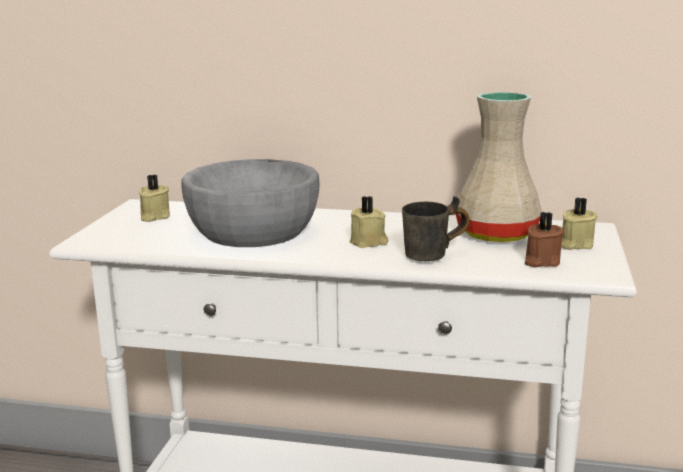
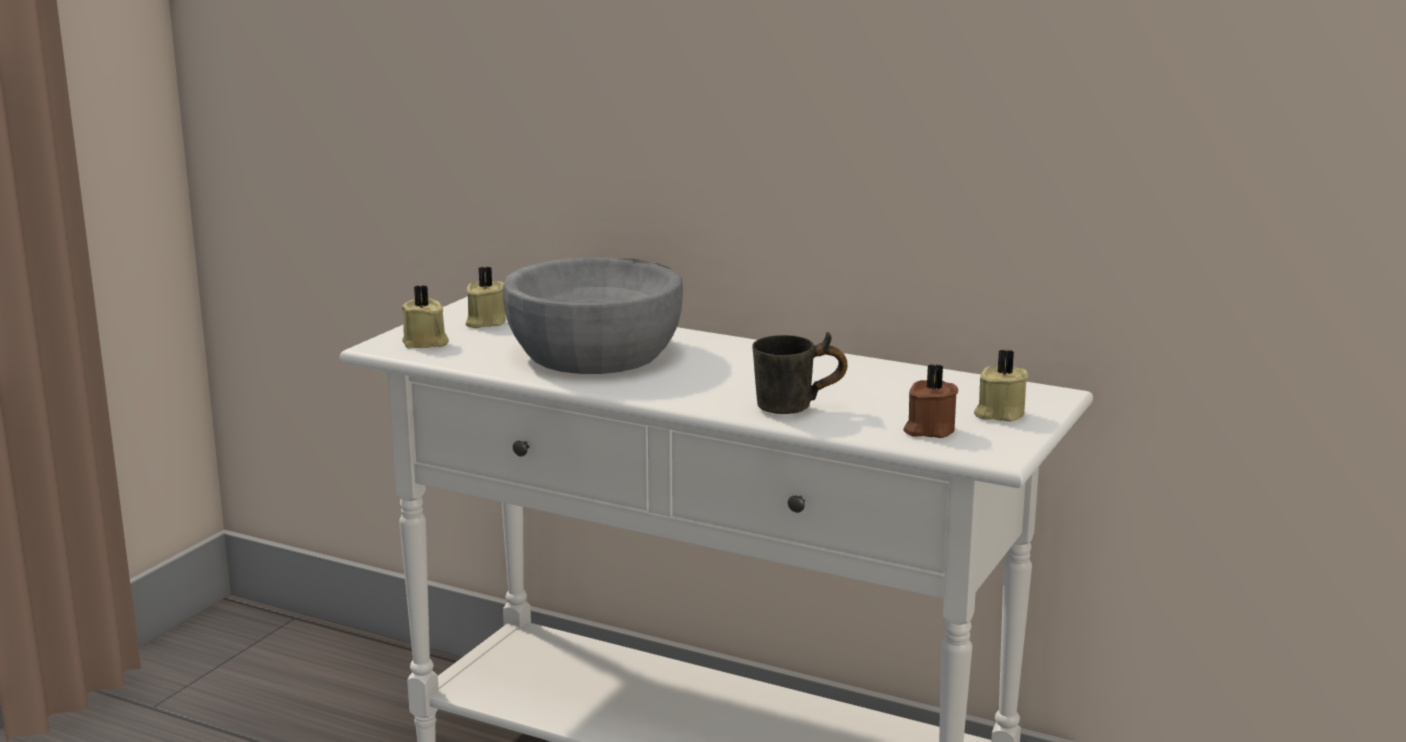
camera: 15 degrees right, 0 degrees up
beige candle [350,196,388,248] -> beige candle moved to [402,285,449,349]
beige vase [455,92,542,242] -> none

